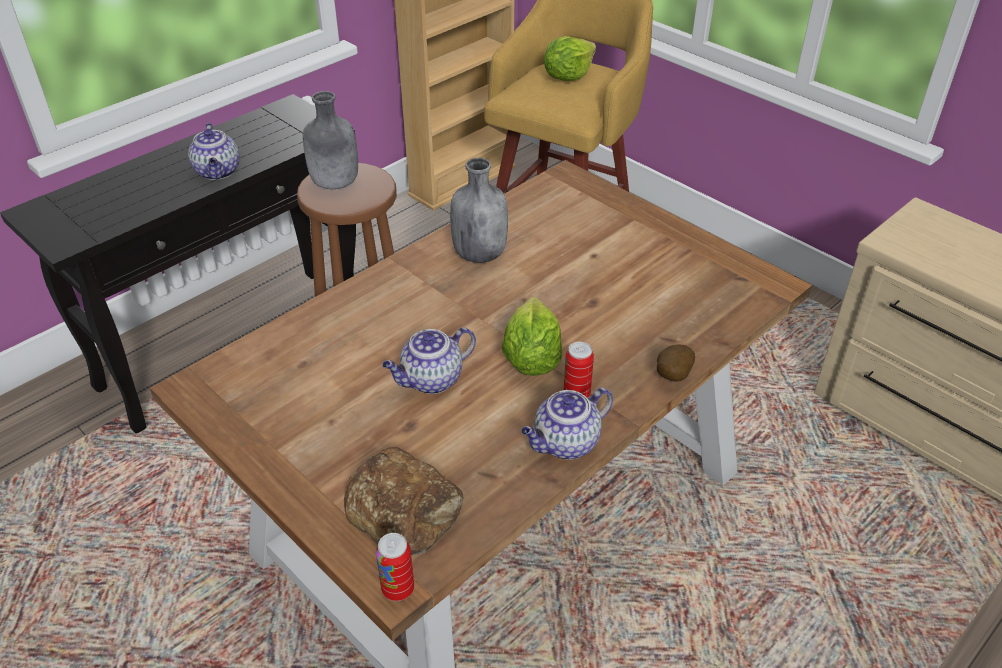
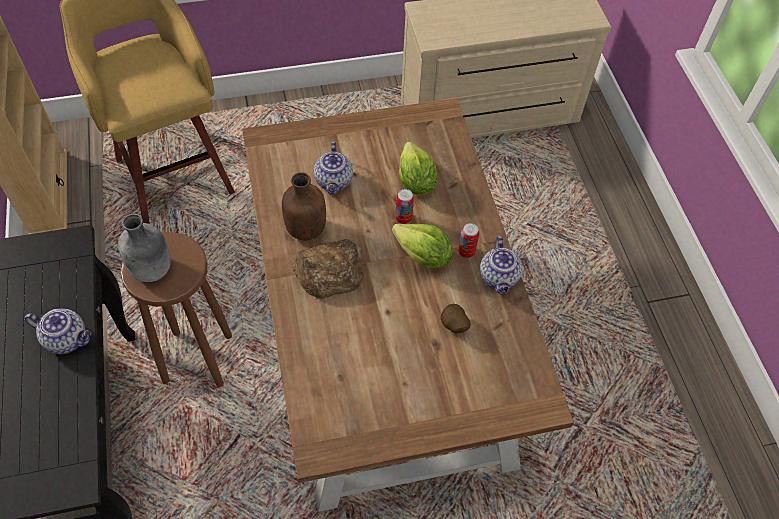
camera: 60 degrees left, 15 degrees up
bread [344,447,463,555] -> bread moved to [292,239,364,299]
can [376,533,414,601] -> can moved to [395,189,414,224]
teapot [382,327,476,394] -> teapot moved to [314,142,353,195]
grey bottle [450,158,508,263] -> brown bottle [282,172,326,240]
lettuce [544,36,596,81] -> lettuce moved to [399,141,437,196]
potato [657,344,695,382] -> potato moved to [441,304,471,333]

